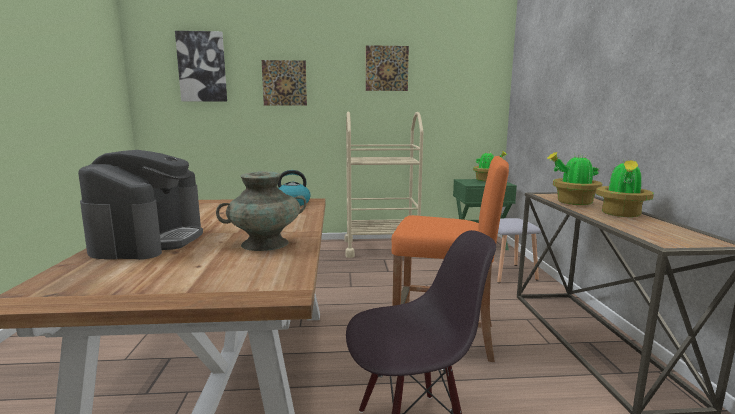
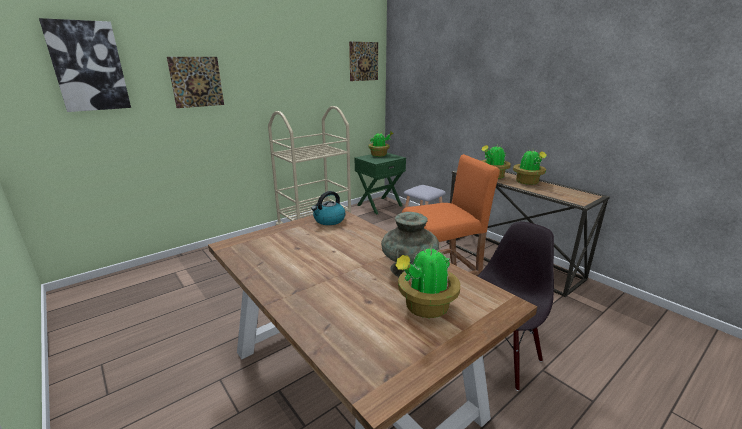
camera: 35 degrees left, 10 degrees up
coffee machine [78,150,203,260] -> none
picture [366,45,409,91] -> picture moved to [349,41,378,81]
none -> potted plant [395,247,460,318]

